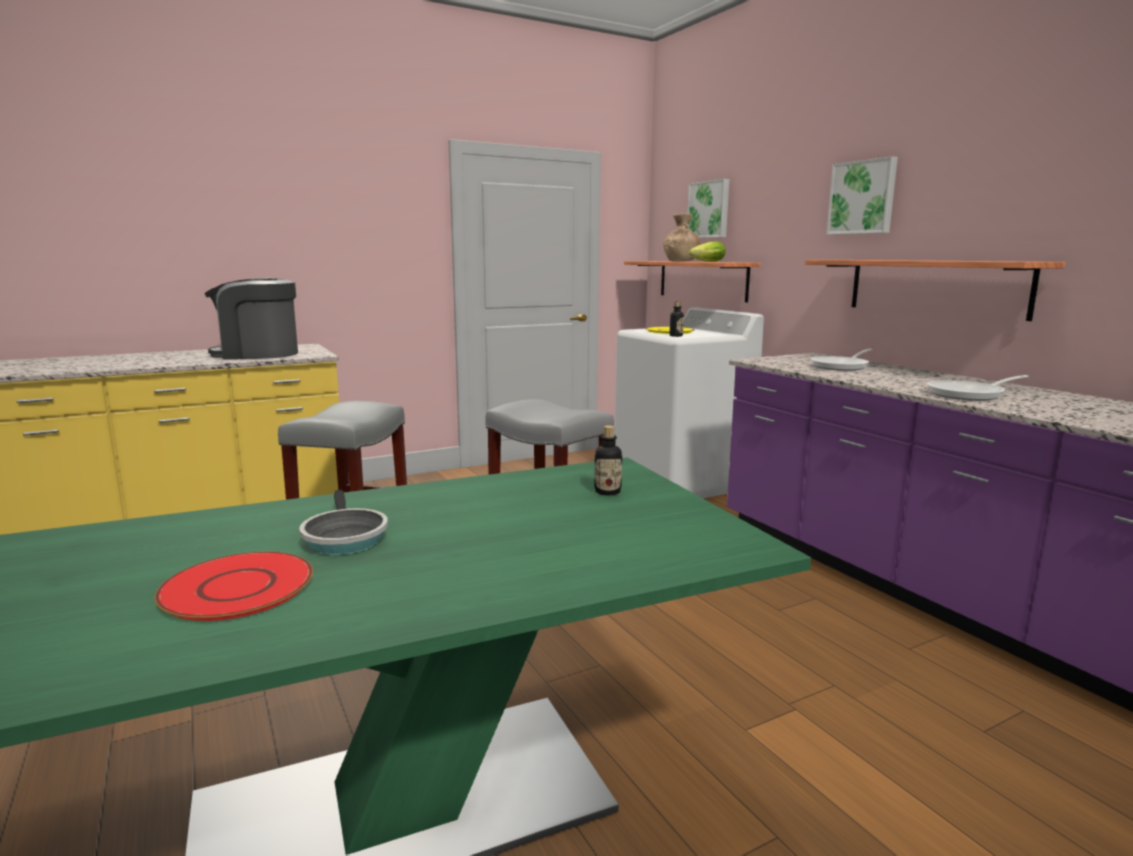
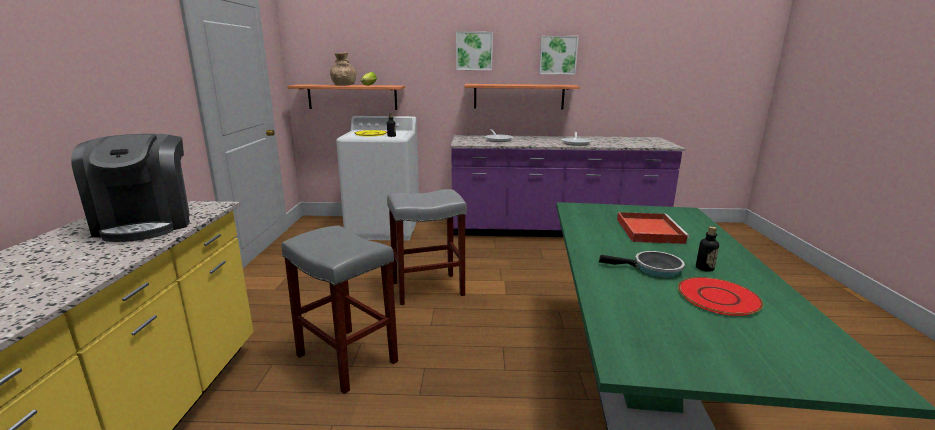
camera: 60 degrees left, 5 degrees up
coffee machine [204,278,298,360] -> coffee machine turned 45 degrees counterclockwise [71,134,190,242]
bottle [594,425,622,495] -> bottle moved to [696,226,719,272]
picture [687,179,729,238] -> picture moved to [539,36,579,75]
none -> red tray [617,212,690,244]

